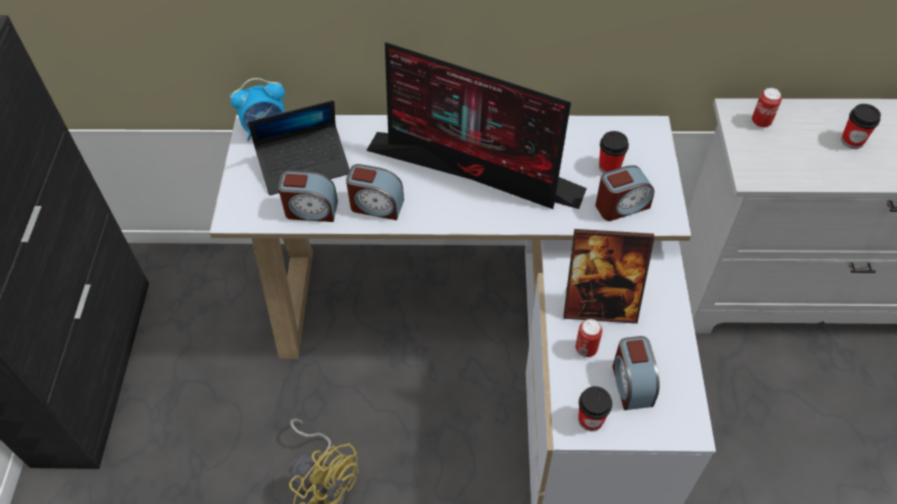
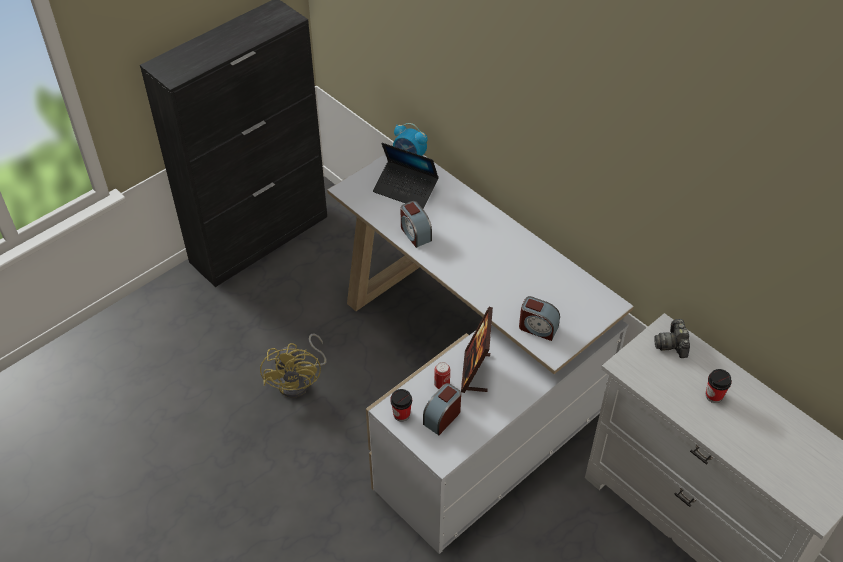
camera: 45 degrees right, 5 degrees down
alarm clock [278,170,338,222] -> none
monitor [366,42,587,209] -> none
picture frame [564,229,655,324] -> picture frame turned 45 degrees clockwise [461,307,493,393]
cup [599,131,629,173] -> none
can [752,88,782,128] -> camera [654,319,690,358]

